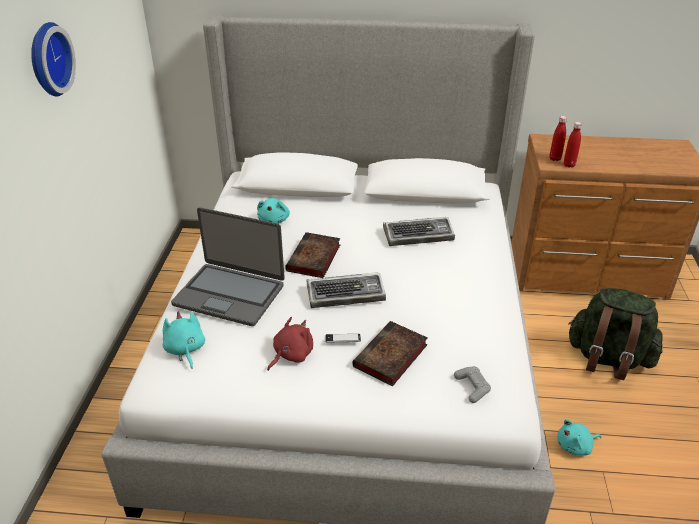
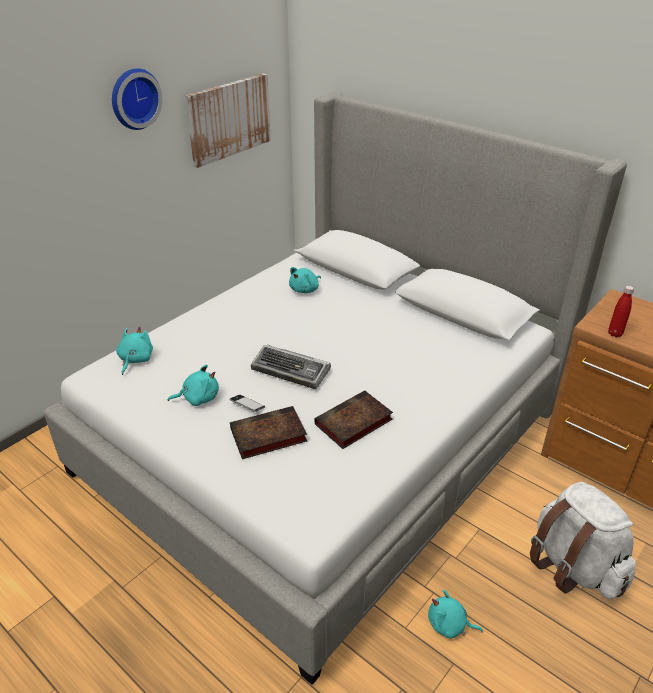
camera: 35 degrees right, 0 degrees up
laptop [171,207,285,326] -> none
red plush toy [267,317,313,371] -> turquoise plush toy [168,365,219,406]
book [285,232,340,278] -> book moved to [314,390,393,449]
keyboard [383,217,455,246] -> none
grey game controller [454,366,491,403] -> none
red bottle [550,116,567,161] -> none
green backpack [568,288,663,380] -> white backpack [530,482,636,599]
none -> picture [185,74,271,168]

